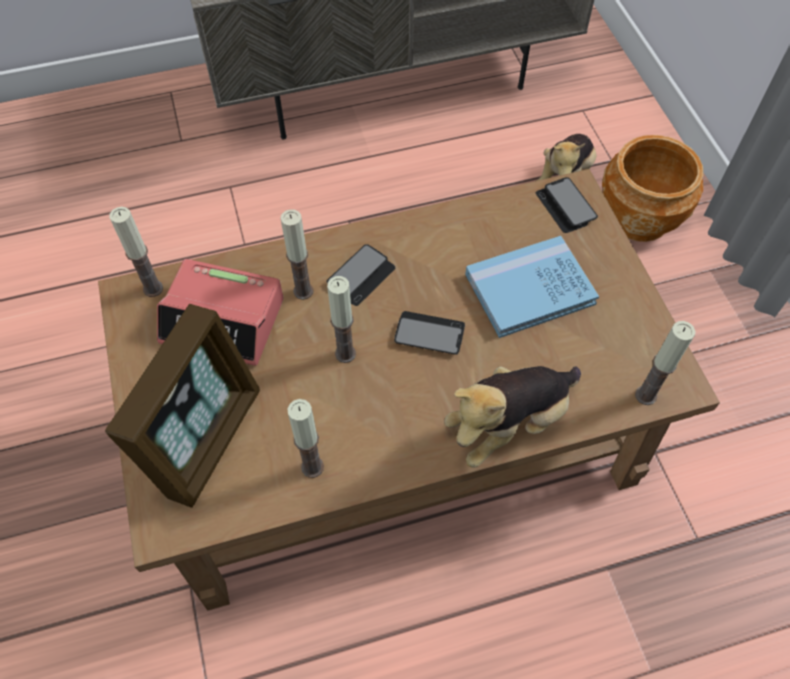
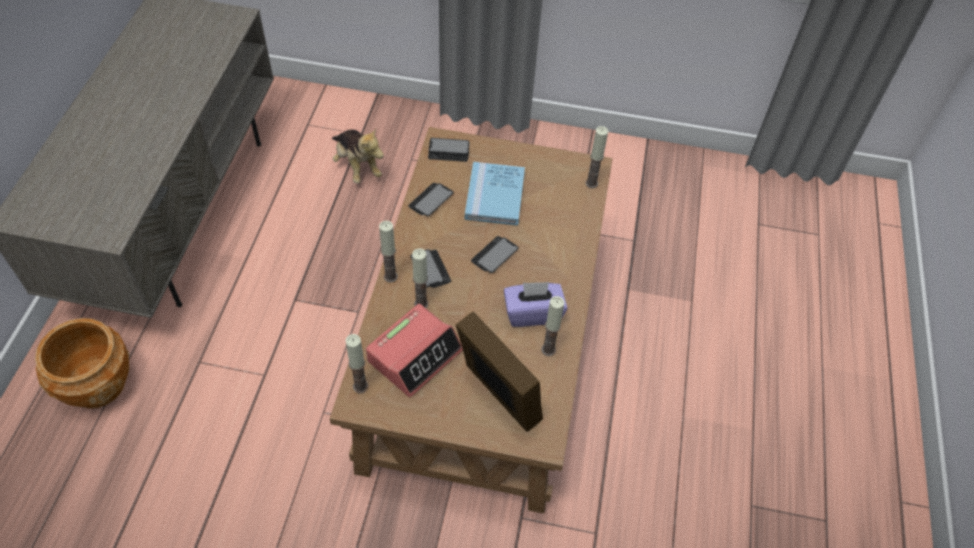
camera: 65 degrees left, 5 degrees down
candle [327,276,356,363] -> candle moved to [379,221,398,283]
plush toy [444,366,581,468] -> none
brown planter [602,135,703,242] -> brown planter moved to [35,318,129,408]
none -> phone [408,183,454,216]
none -> purple tissue box [504,282,567,327]

